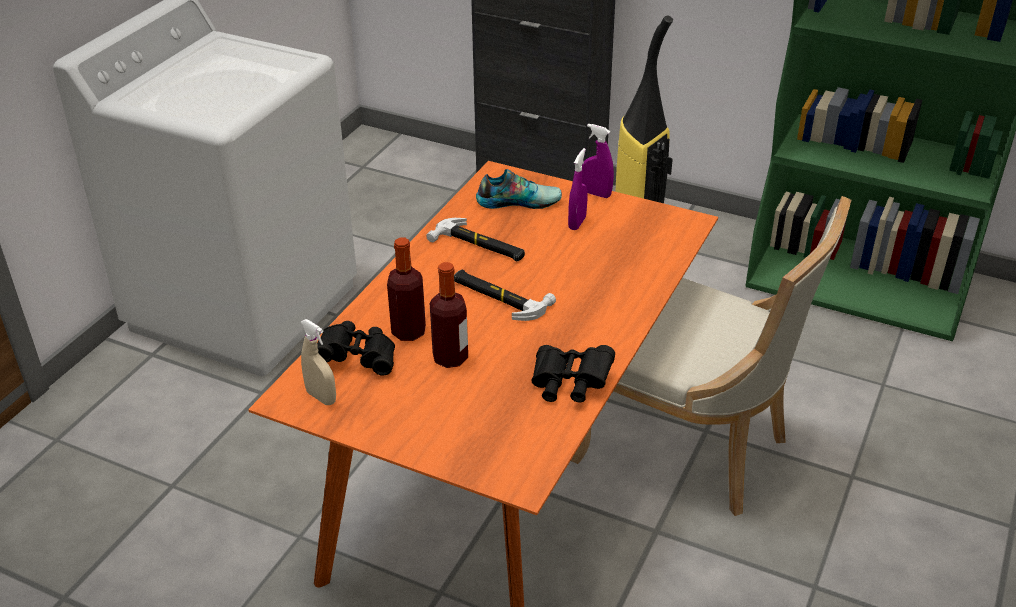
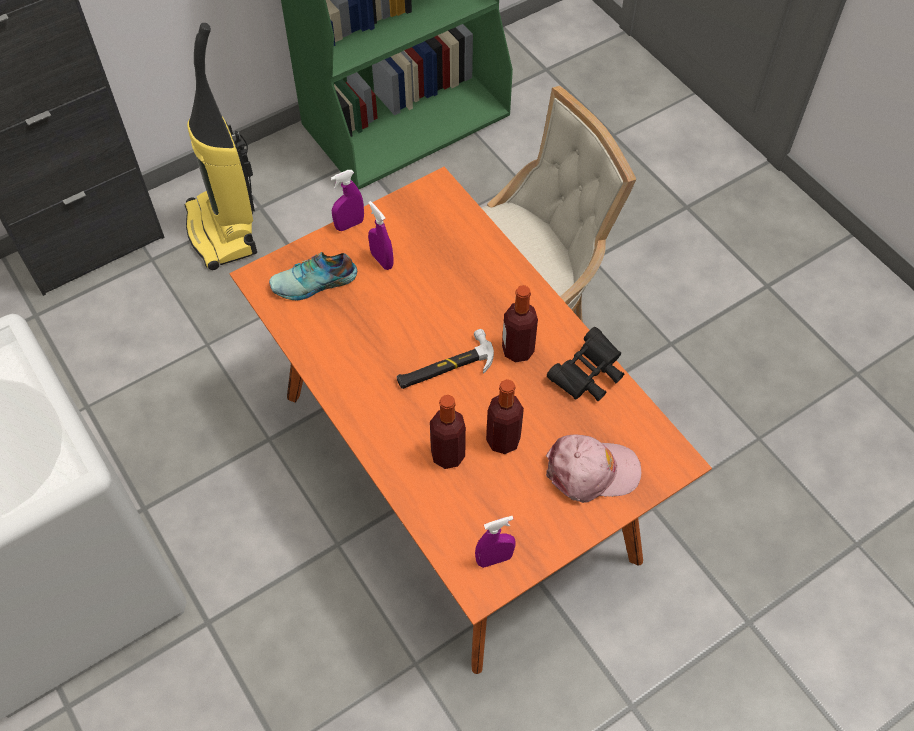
camera: 60 degrees left, 20 degrees up
beige spray bottle [301,319,336,405] -> purple spray bottle [475,516,516,568]
black binoculars [317,321,395,376] -> none
hammer [426,218,525,262] -> none
shoe [476,169,562,209] -> shoe turned 135 degrees counterclockwise [269,252,357,300]
none -> bottle [502,285,538,363]
none -> pink cap [546,434,641,503]

